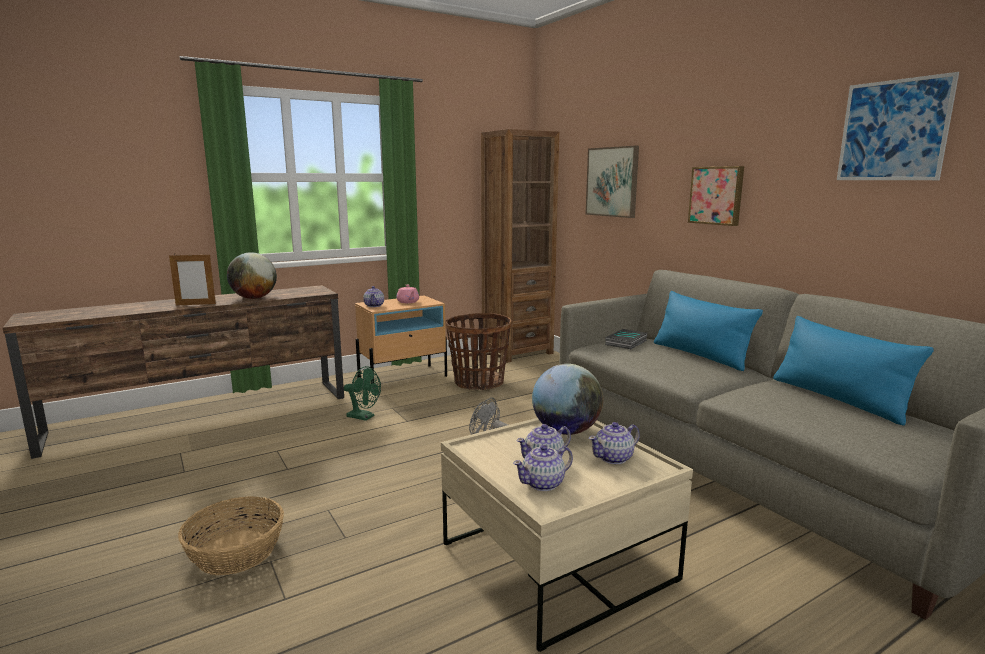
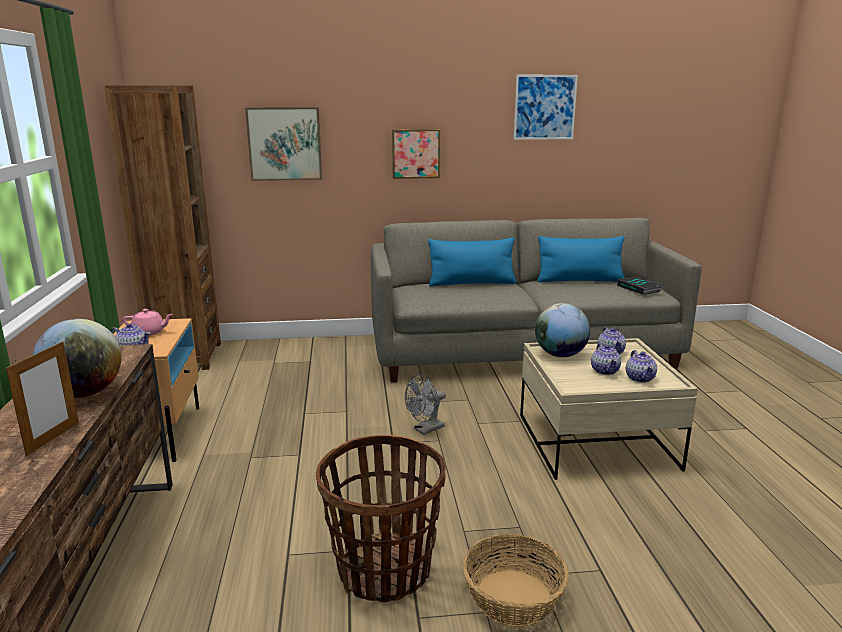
camera: 65 degrees left, 5 degrees up
green fan [344,366,381,421] -> none
basket [445,313,512,390] -> basket moved to [316,435,446,602]
book [605,329,647,349] -> book moved to [617,276,661,295]

